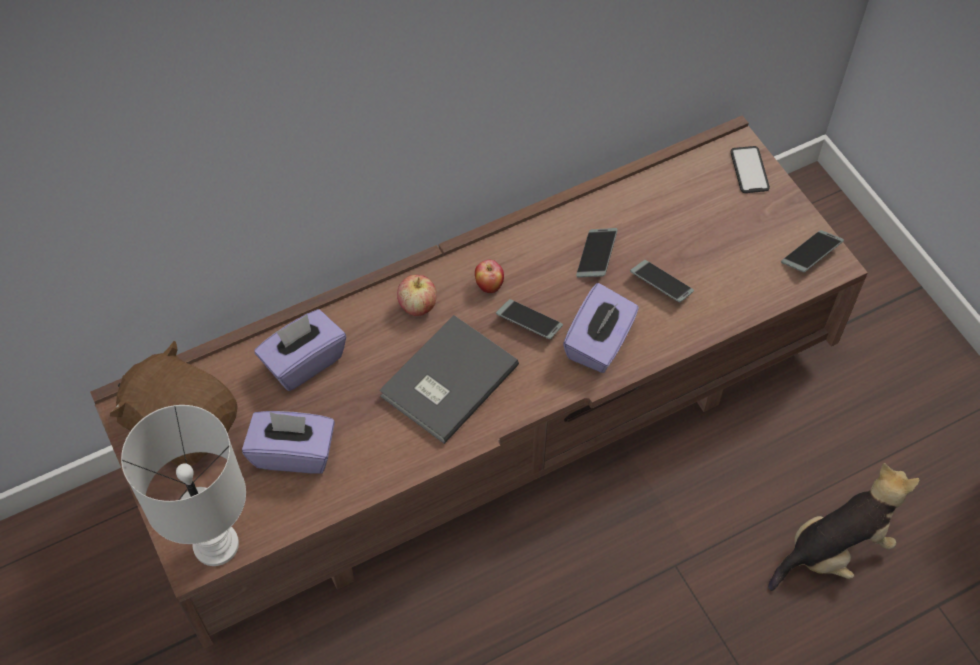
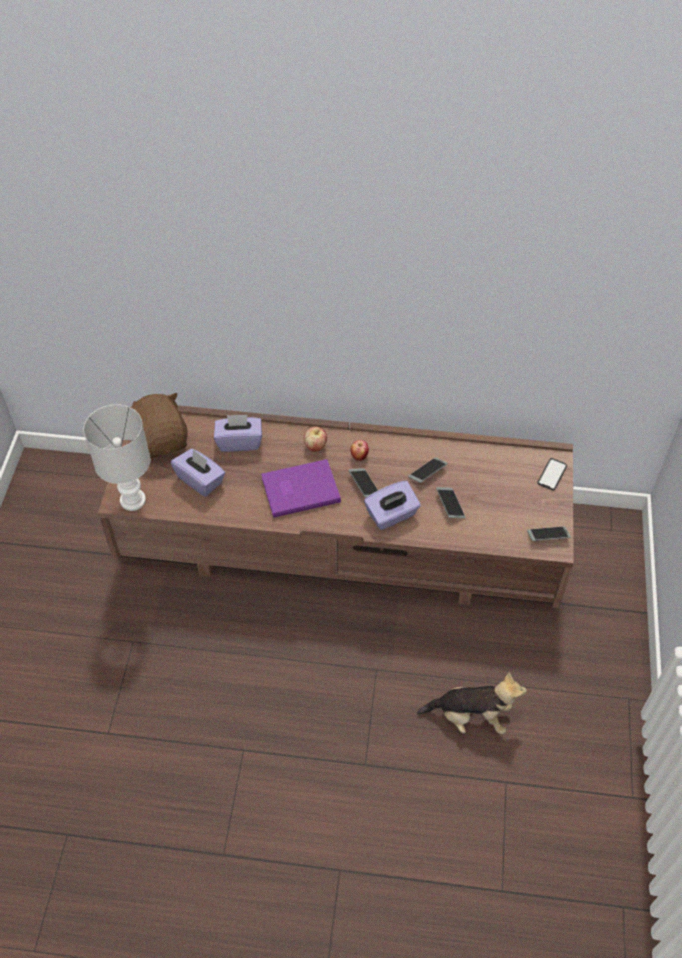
camera: 35 degrees right, 5 degrees down
grey book [379,315,519,444] -> purple book [261,459,341,518]

